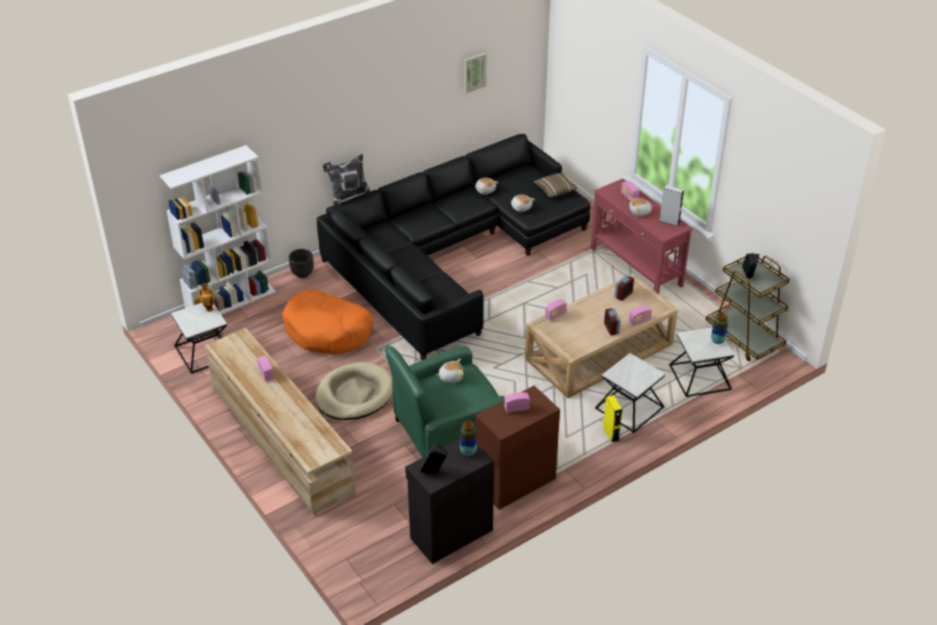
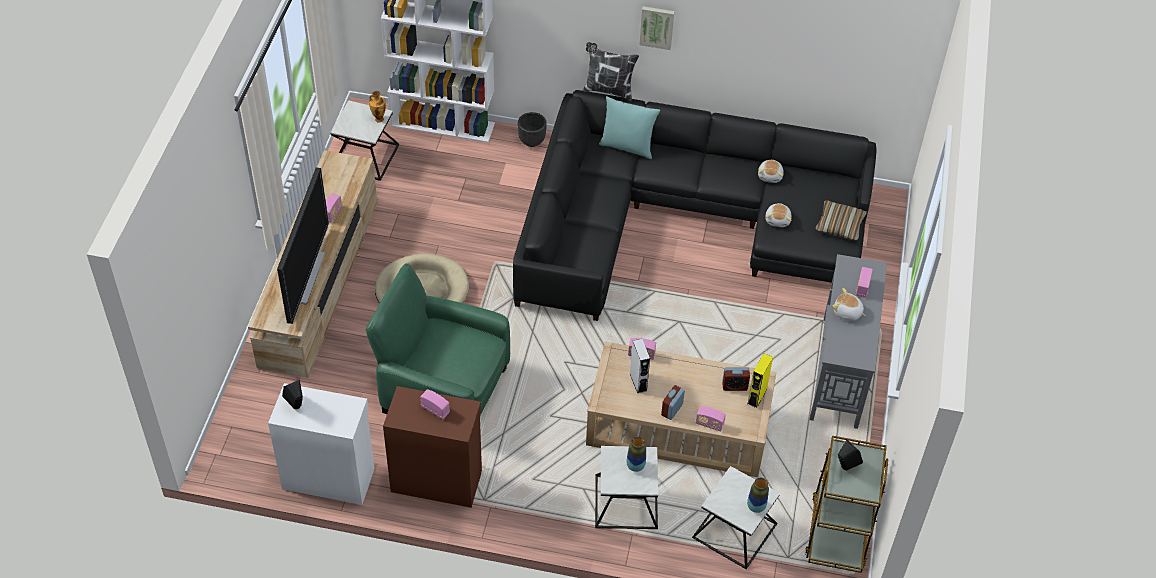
camera: 45 degrees right, 10 degrees up
orange dog bed [282,290,373,355] -> none
black cabinet [405,439,494,564] -> white cabinet [268,383,375,505]
plush toy [436,359,464,383] -> none
vase [460,421,477,456] -> vase moved to [627,437,646,472]
picture [464,53,486,93] -> picture moved to [639,6,675,50]
red console table [591,178,693,294] -> grey console table [810,254,887,429]
yellow speaker [603,395,622,442] -> yellow speaker moved to [747,354,773,408]
grey speaker [659,184,684,227] -> grey speaker moved to [630,339,650,394]
none -> television [277,167,329,324]
none -> turquoise pillow [599,96,660,159]

